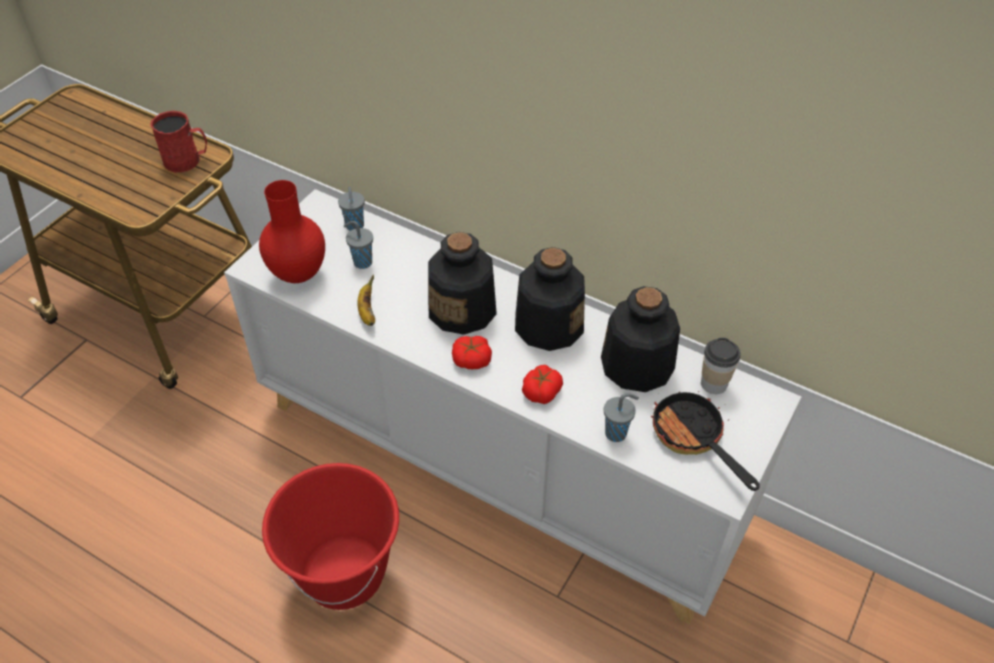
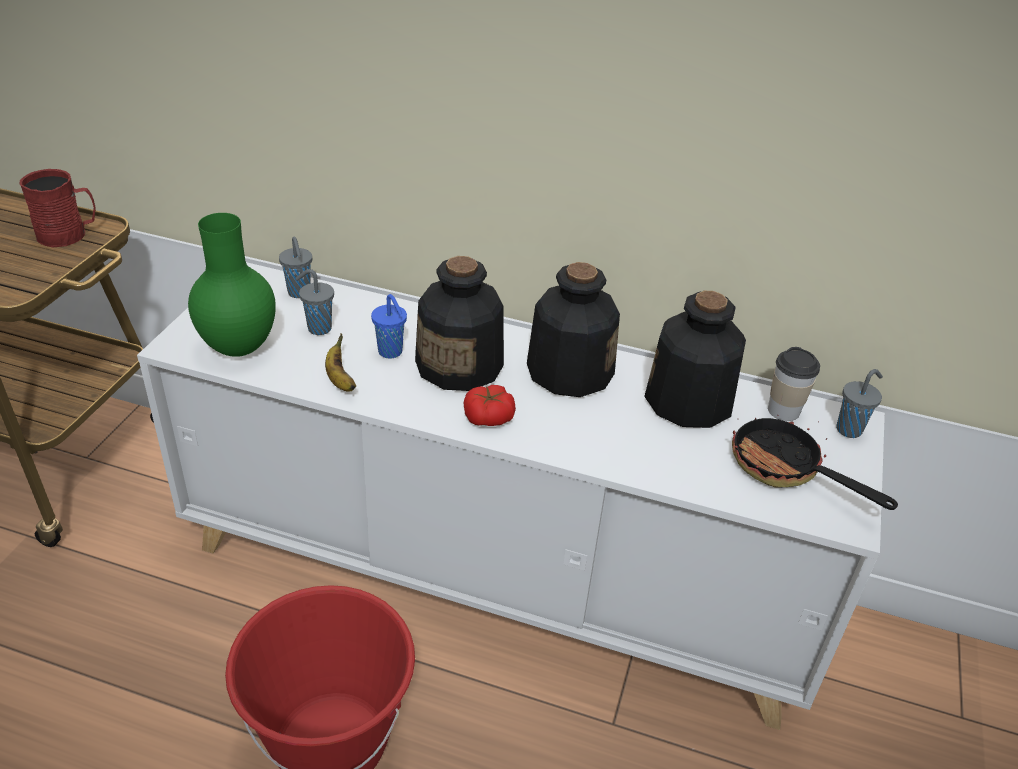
camera: 15 degrees left, 10 degrees down
red vase [259,180,325,283] -> green vase [188,213,276,357]
tomato [522,365,563,404] -> none
grey cup [604,393,639,442] -> grey cup moved to [836,369,883,438]
none -> blue cup [371,294,407,358]

